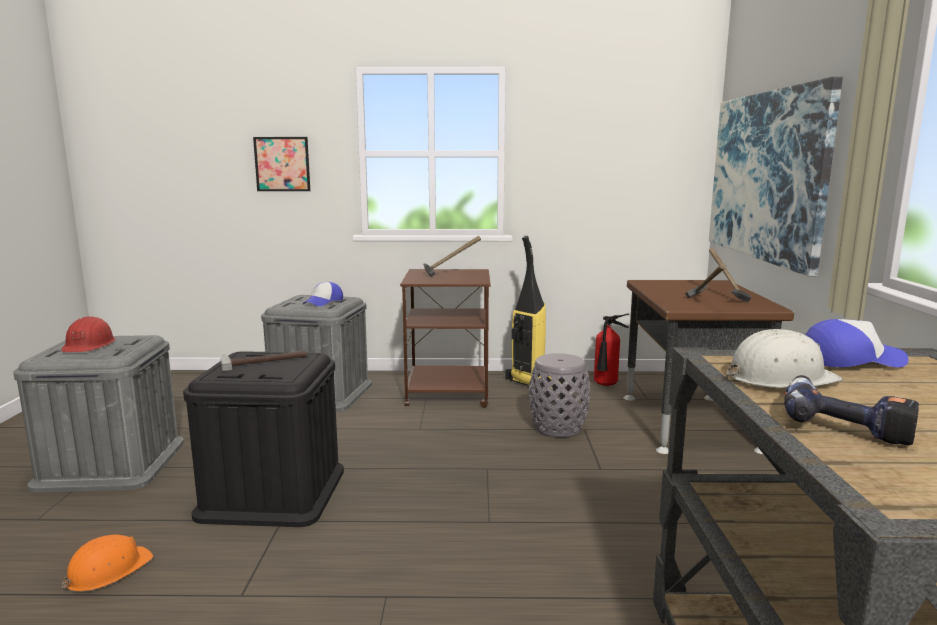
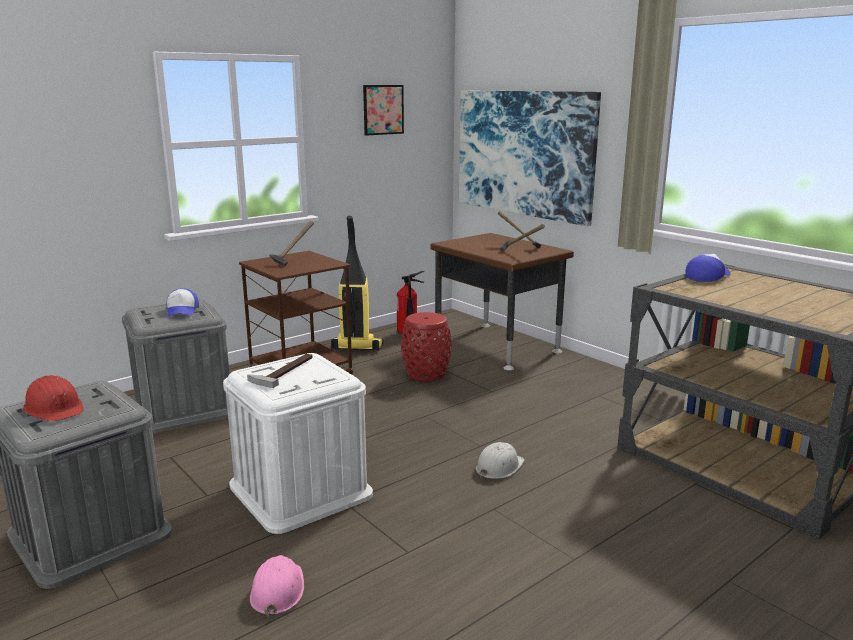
camera: 40 degrees left, 5 degrees up
orange hard hat [61,535,153,592] -> pink hard hat [250,555,304,618]
black storage box [183,351,344,527] -> white storage box [223,353,373,534]
picture [253,137,310,191] -> picture moved to [363,85,404,136]
grey stool [529,353,591,438] -> red stool [401,312,452,382]
white hard hat [726,329,843,388] -> white hard hat moved to [476,442,524,479]
power drill [784,375,919,445] -> none

